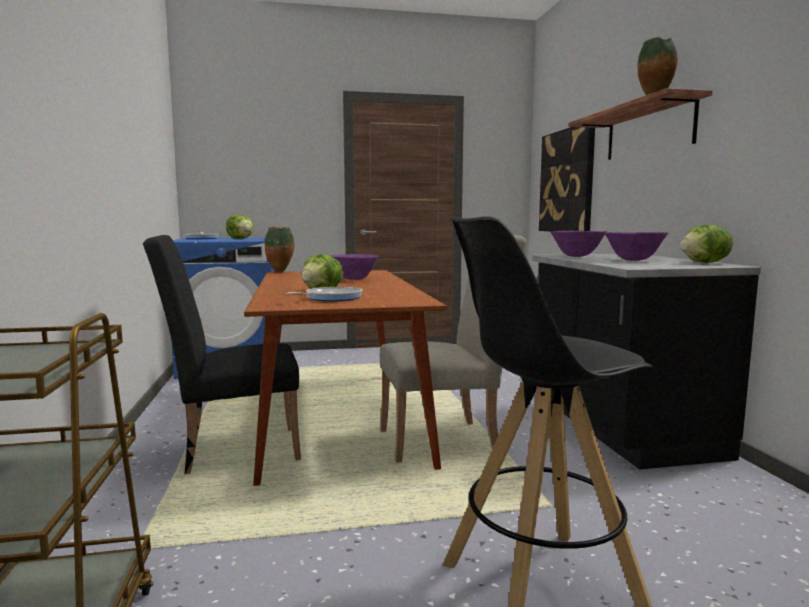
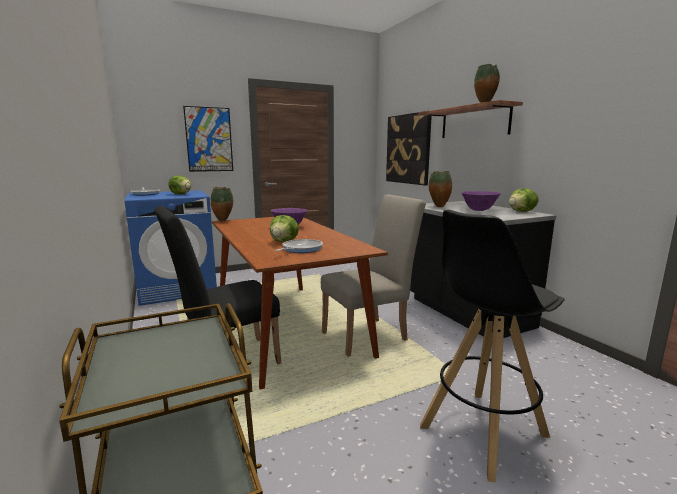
camera: 15 degrees left, 5 degrees up
purple bowl [550,231,607,257] -> vase [428,171,452,207]
none -> picture [183,106,233,172]

